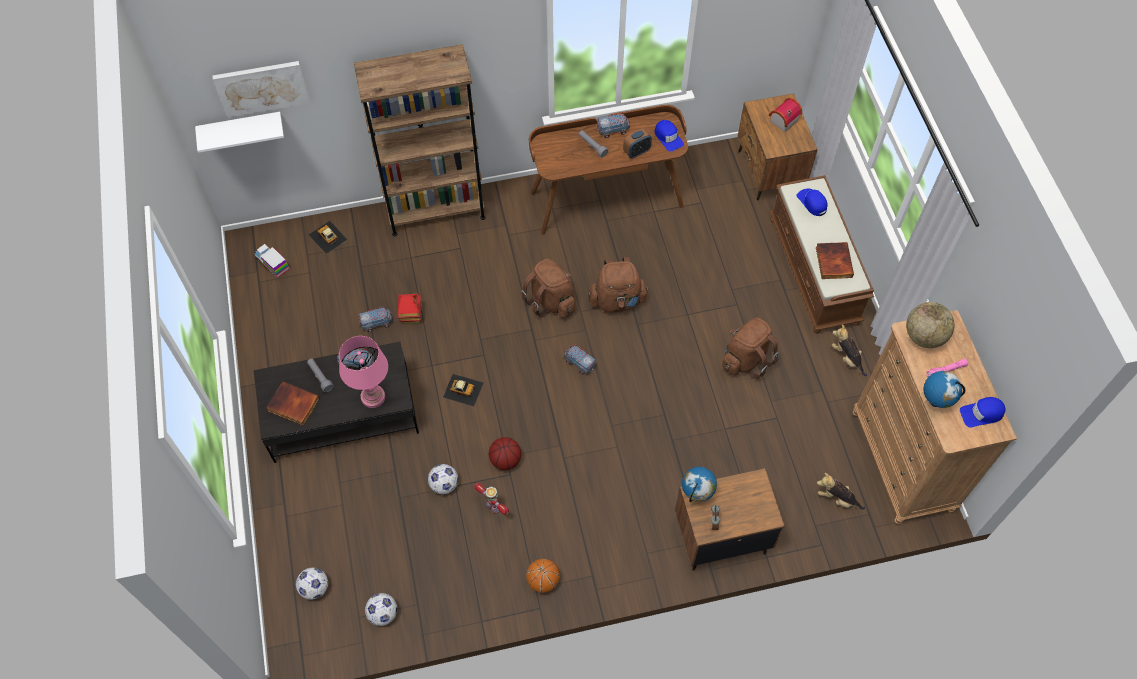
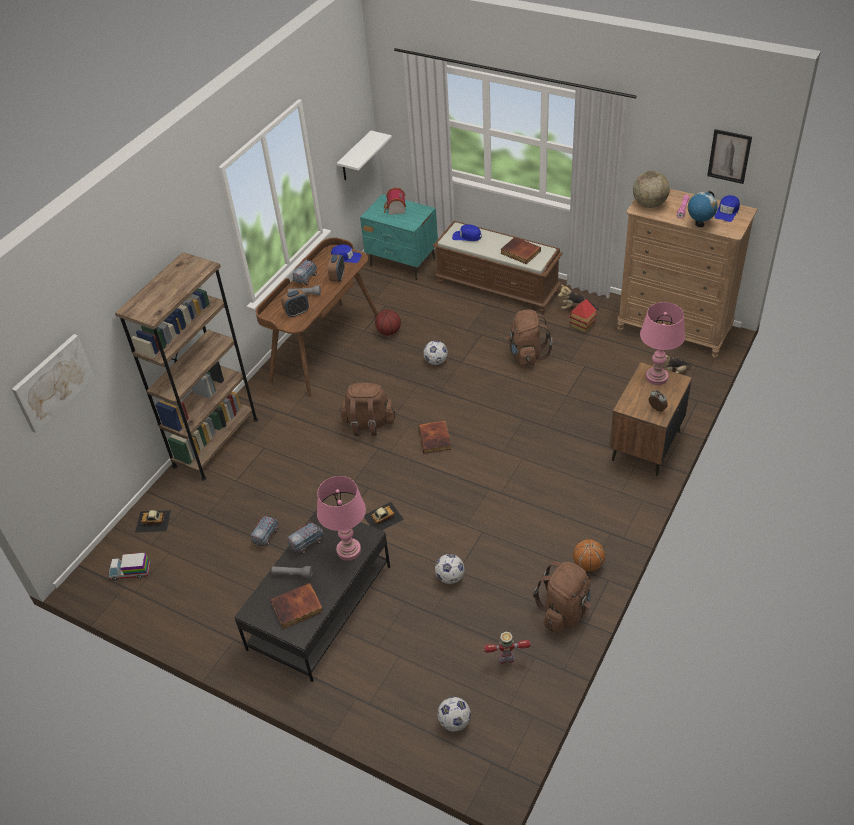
camera: 45 degrees left, 15 degrees down
white shelf [195,112,284,153] -> white shelf moved to [337,131,392,180]
football [365,593,397,626] -> football moved to [423,341,448,365]
toy house [398,294,422,324] -> toy house moved to [569,299,597,332]
toy robot [474,483,509,515] -> toy robot moved to [484,631,530,664]
basketball [489,437,521,470] -> basketball moved to [375,310,401,336]
toy truck [564,344,596,374] -> book [418,420,452,454]
brown backpack [588,257,649,312] -> brown backpack moved to [533,561,591,633]
globe [682,467,717,502] -> none
brown nightstand [738,93,818,201] -> turquoise nightstand [360,194,438,280]
none -> alarm clock [281,289,309,317]
none -> pink table lamp [640,302,685,385]
none -> picture [707,129,752,184]

